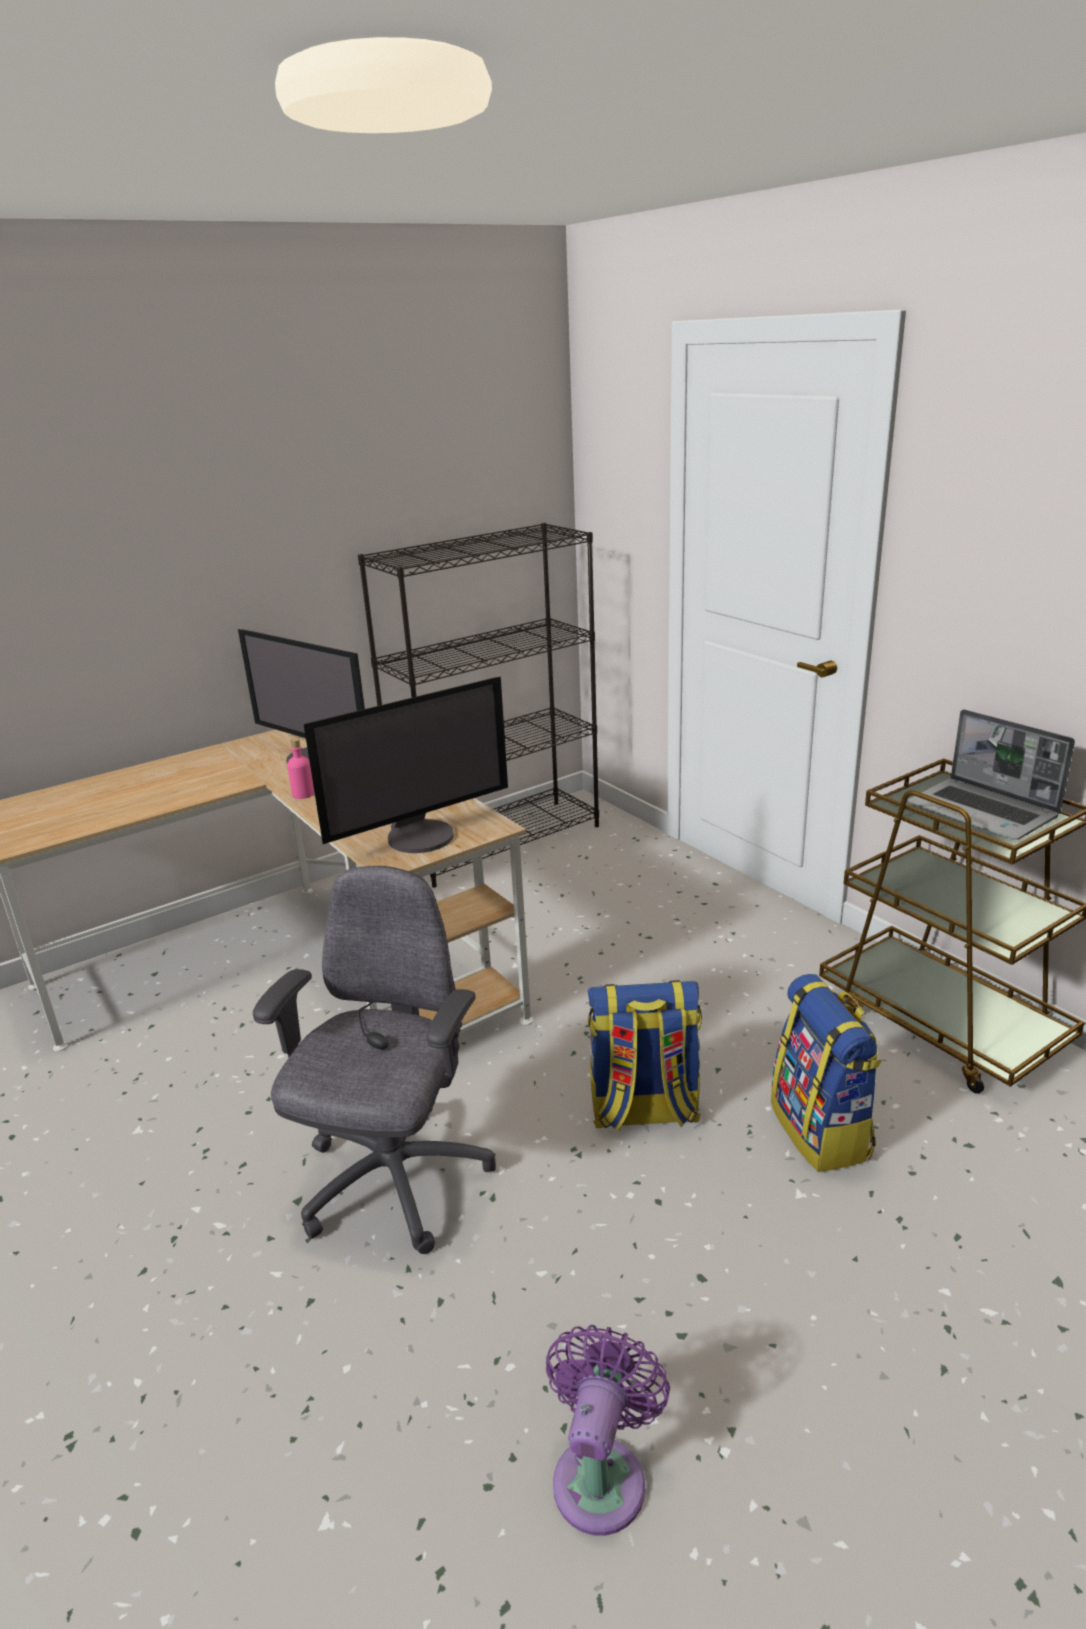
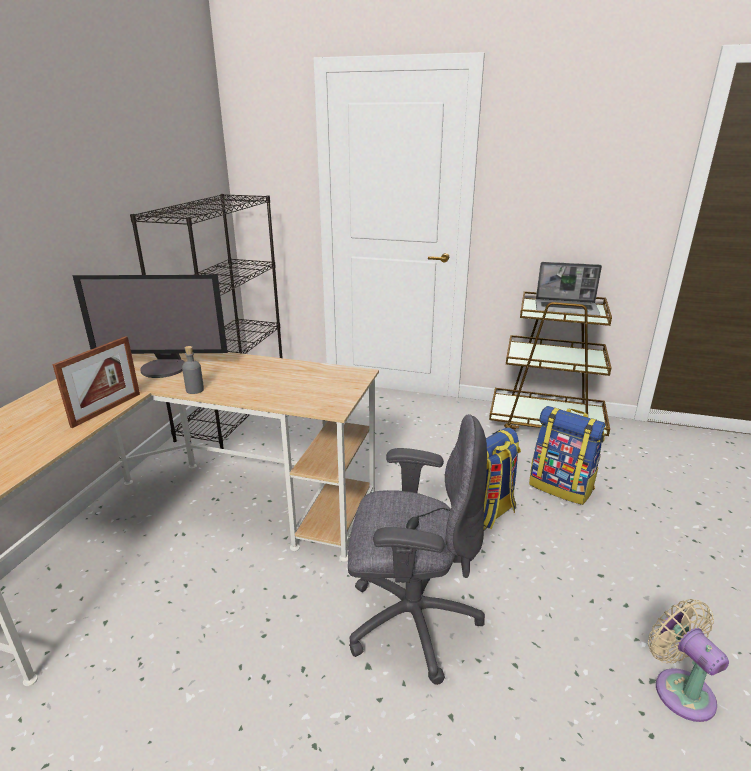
camera: 40 degrees left, 0 degrees up
grey office chair [253,866,496,1254] -> grey office chair turned 120 degrees clockwise [348,414,487,685]
pink bottle [287,738,314,799] -> grey bottle [182,346,204,394]
monitor [304,677,508,853] -> none
purple fan [546,1325,670,1536] -> beige fan [648,599,729,722]
none -> picture frame [52,336,140,428]

